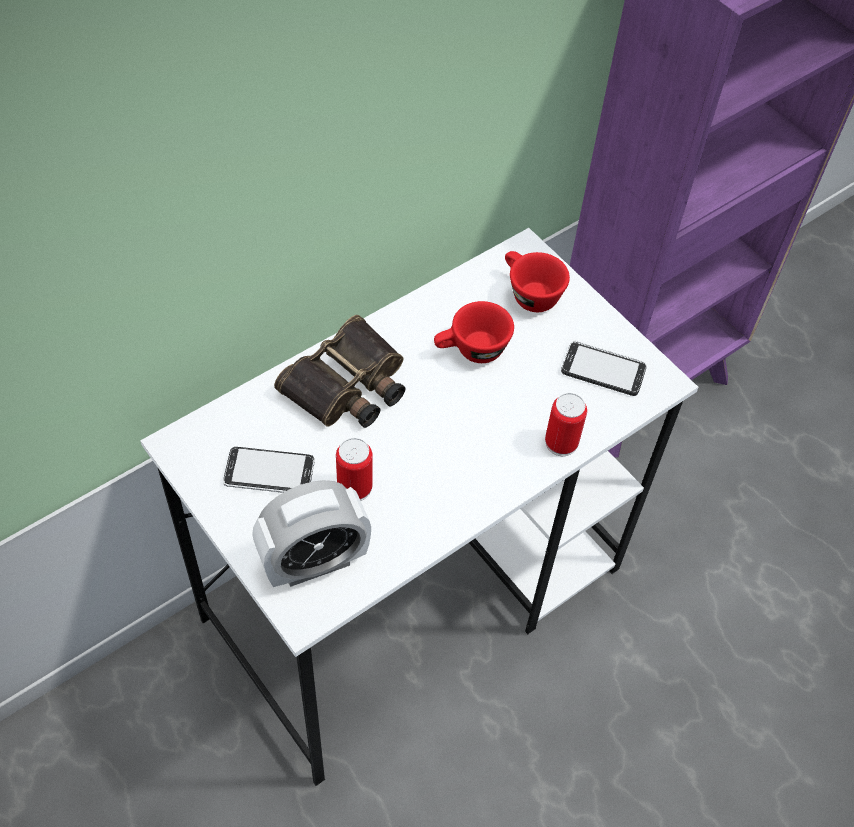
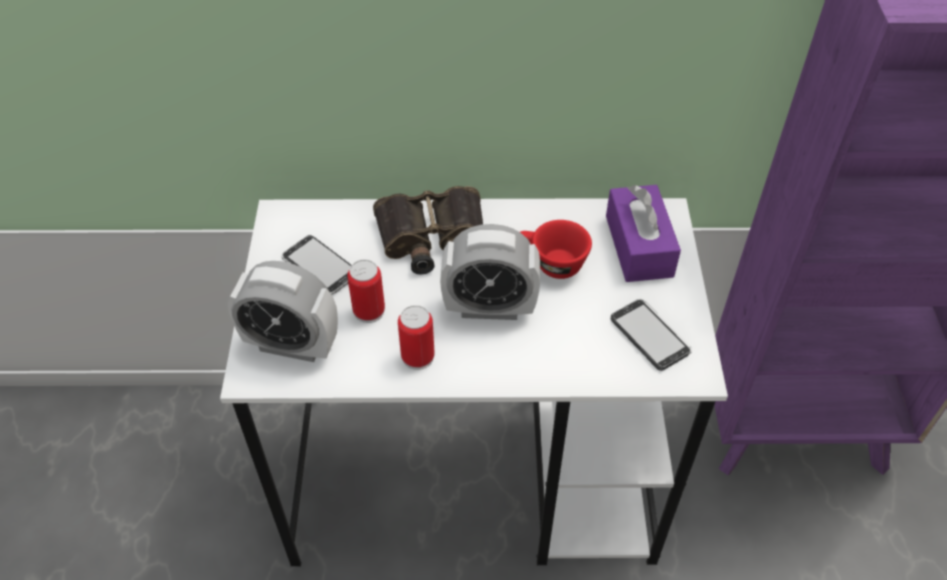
camera: 40 degrees right, 5 degrees down
red cup [505,251,570,312] -> purple tissue box [606,185,681,282]
can [545,393,587,456] -> can moved to [398,305,434,370]
none -> alarm clock [440,224,540,320]

